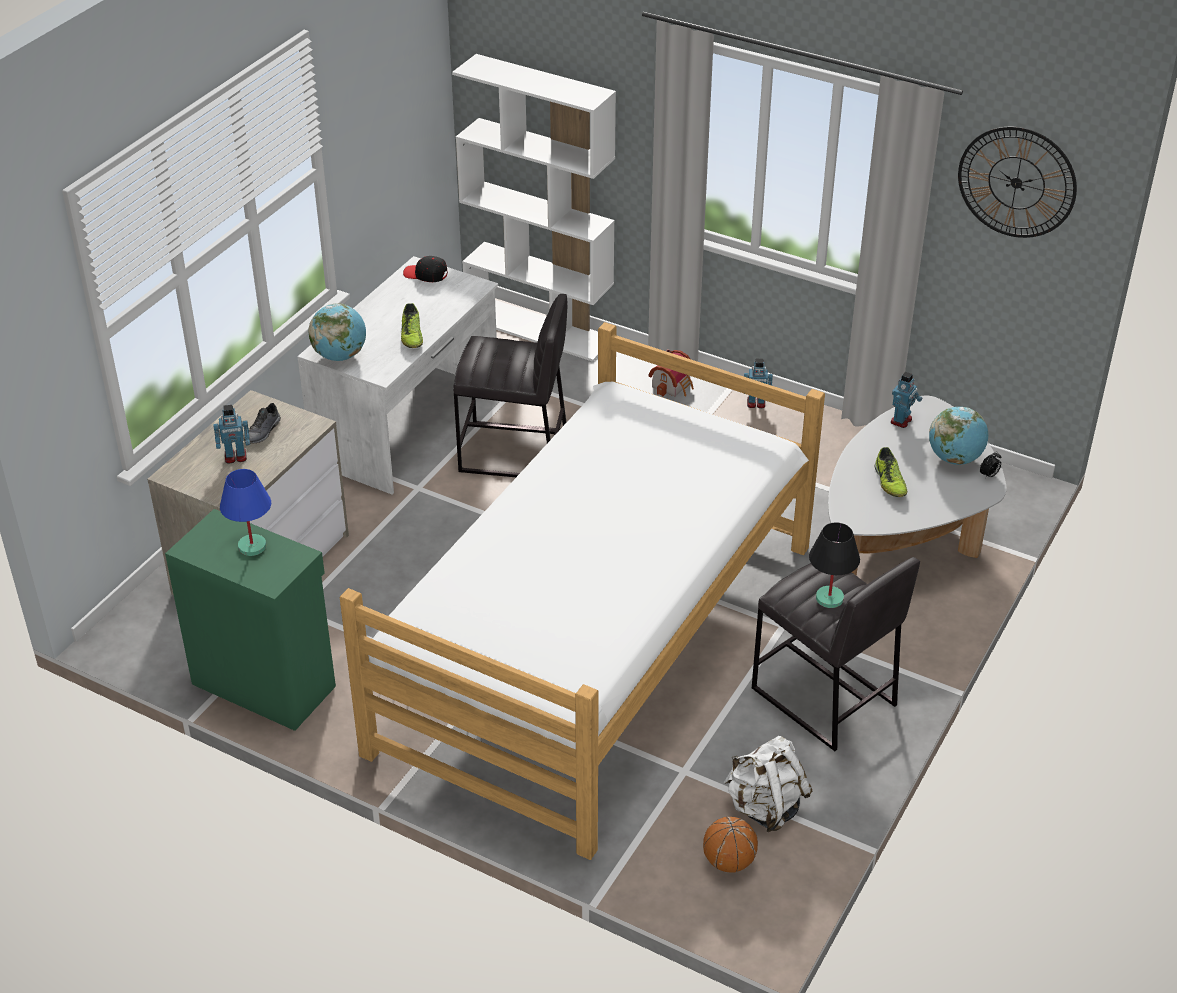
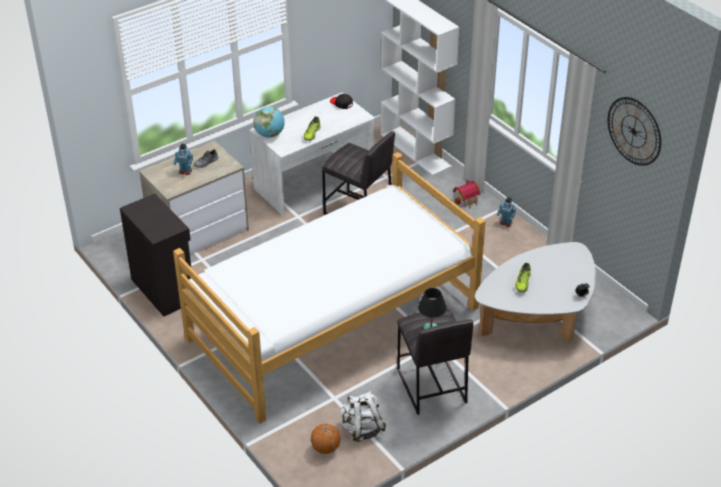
camera: 25 degrees right, 0 degrees up
green cabinet [165,509,336,731] -> black cabinet [120,194,191,316]
blue table lamp [220,469,271,556] -> none
toy robot [891,372,922,428] -> none
globe [929,407,988,465] -> none

